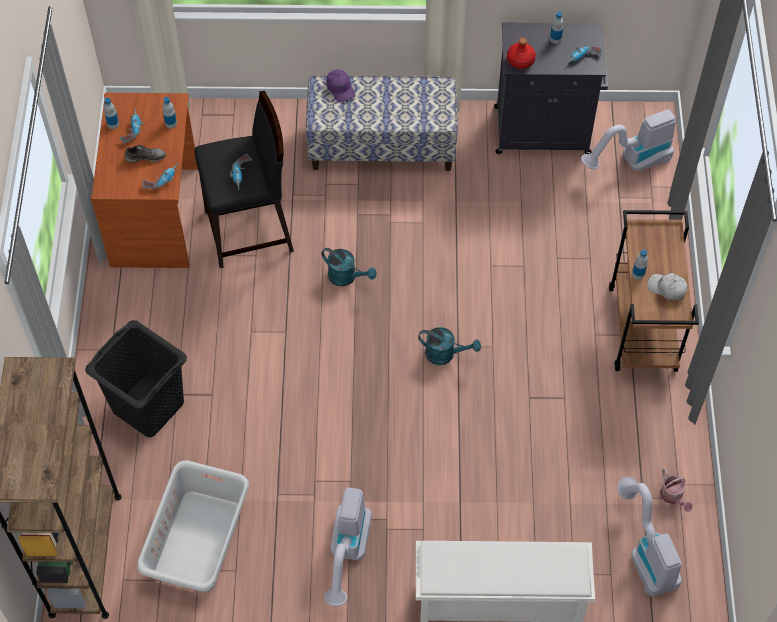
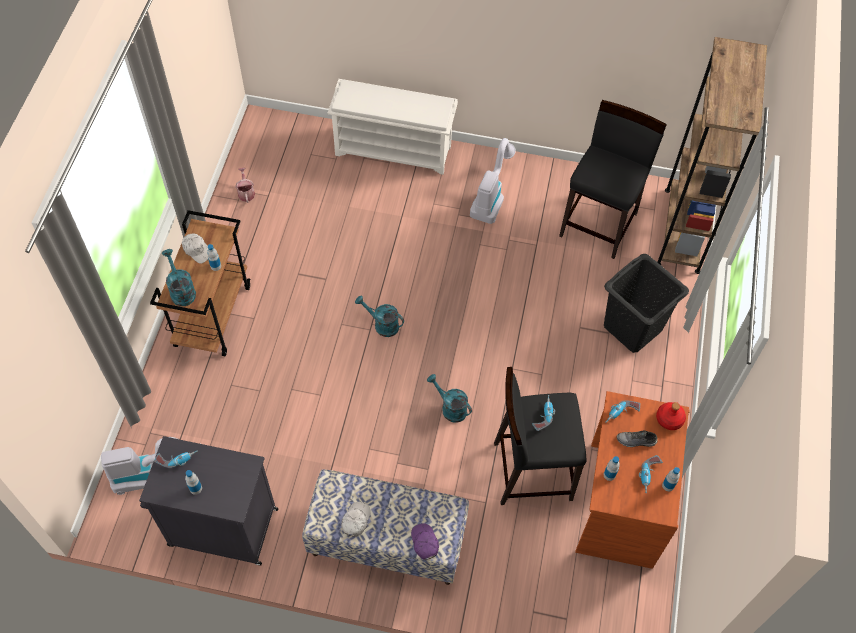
camera: 170 degrees left, 0 degrees up
grey laundry basket [137,460,249,592] -> black stool [559,100,667,259]
red bottle [507,38,536,69] -> red bottle moved to [656,402,686,430]
vacuum cleaner [617,477,682,596] -> none
none -> turquoise watering can [162,249,196,306]
none -> white cap [341,502,371,537]

